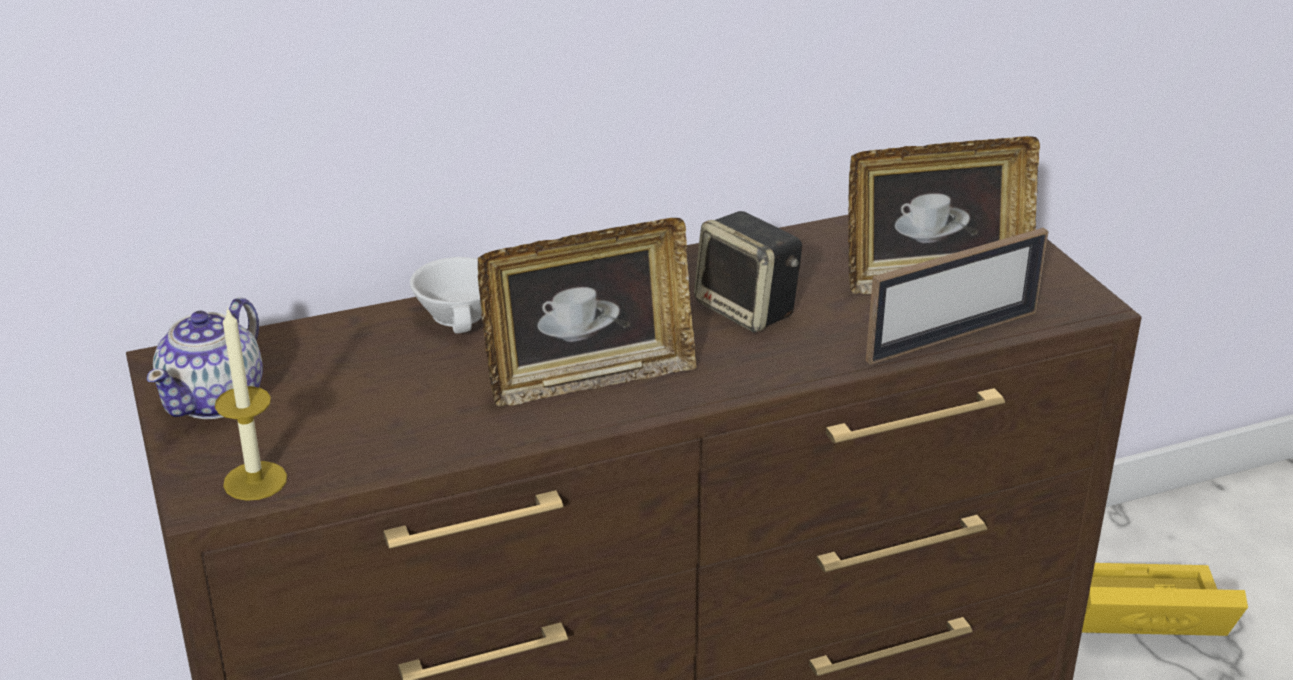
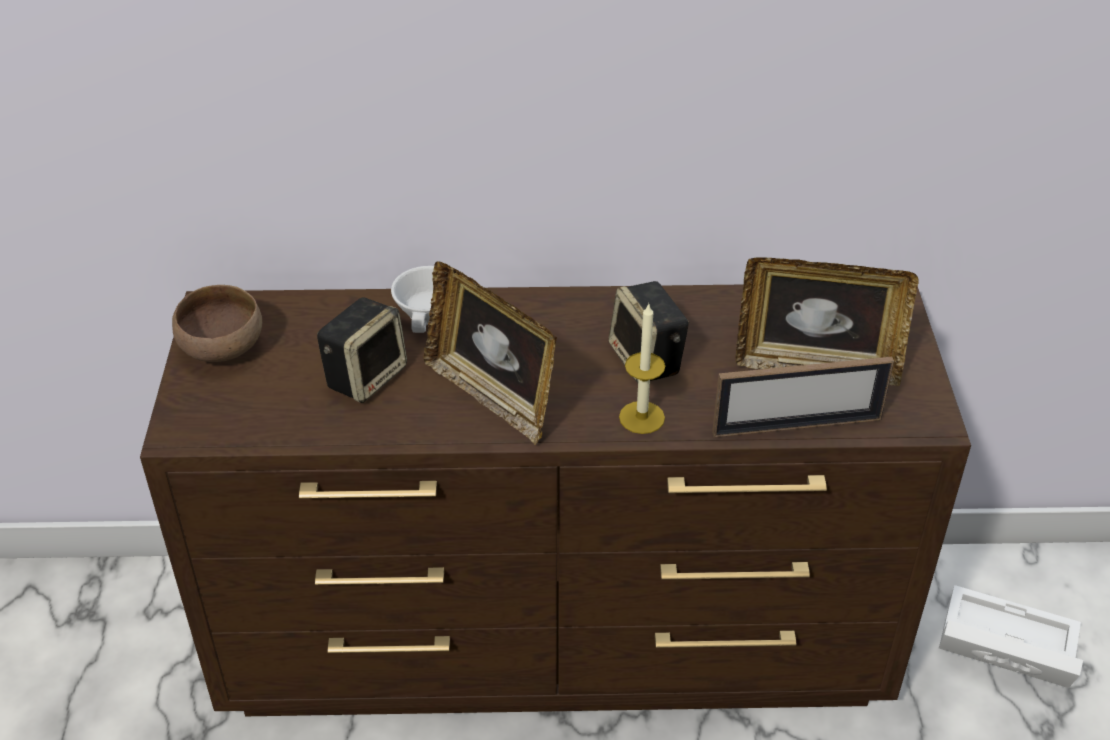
camera: 20 degrees right, 10 degrees up
teapot [147,297,263,419] -> brown bowl [172,285,262,362]
candle [215,307,287,501] -> candle moved to [619,303,665,434]
picture frame [478,218,697,406] -> picture frame turned 45 degrees clockwise [424,261,557,445]
yellow storage box [1082,563,1248,636] -> white storage box [939,585,1083,688]
none -> speaker [317,297,407,403]

